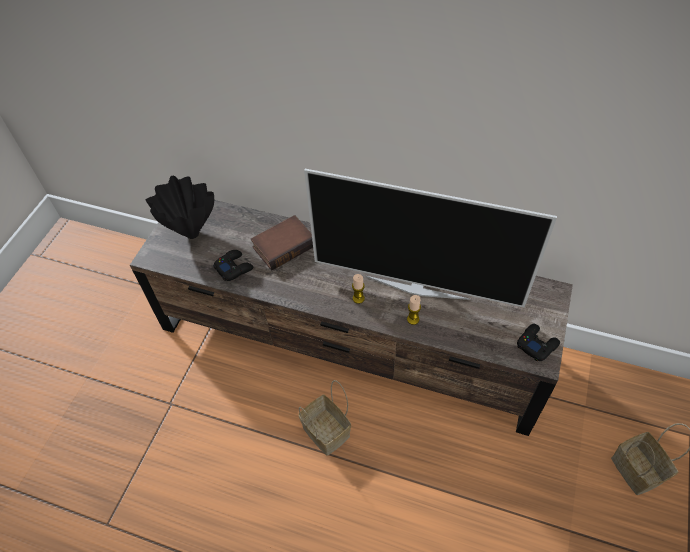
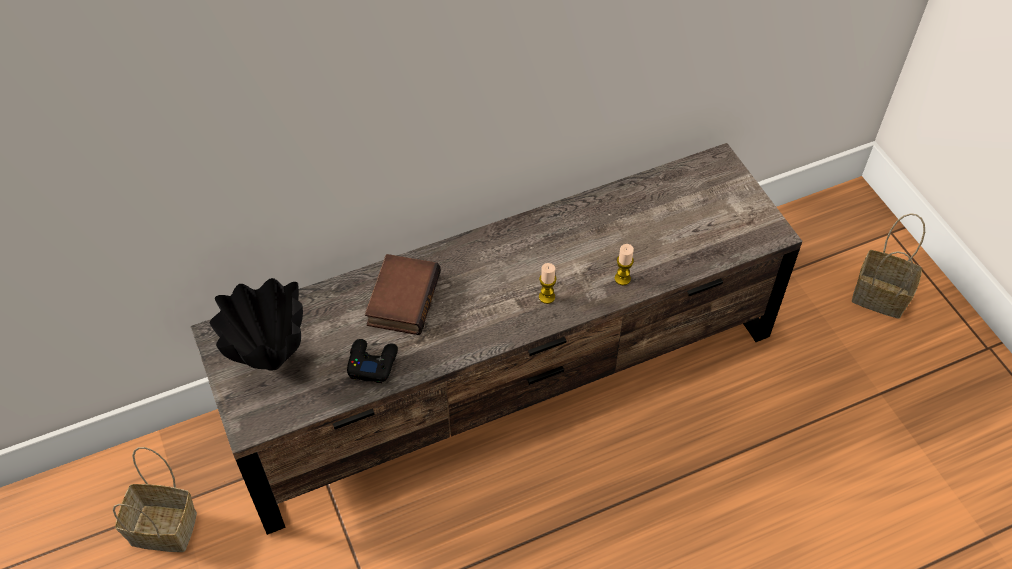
camera: 45 degrees left, 0 degrees up
basket [299,380,351,456] -> basket moved to [113,447,197,552]
television [304,169,557,308] -> none
black game controller [517,324,560,362] -> none

